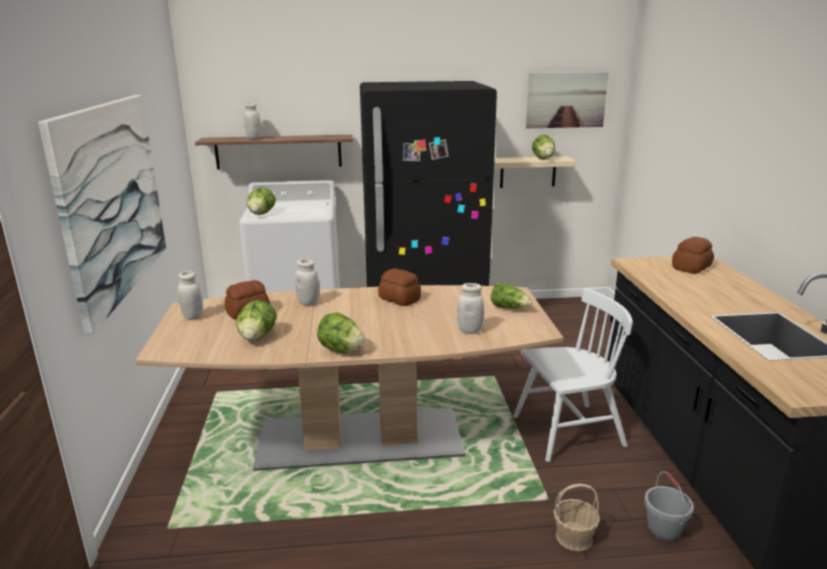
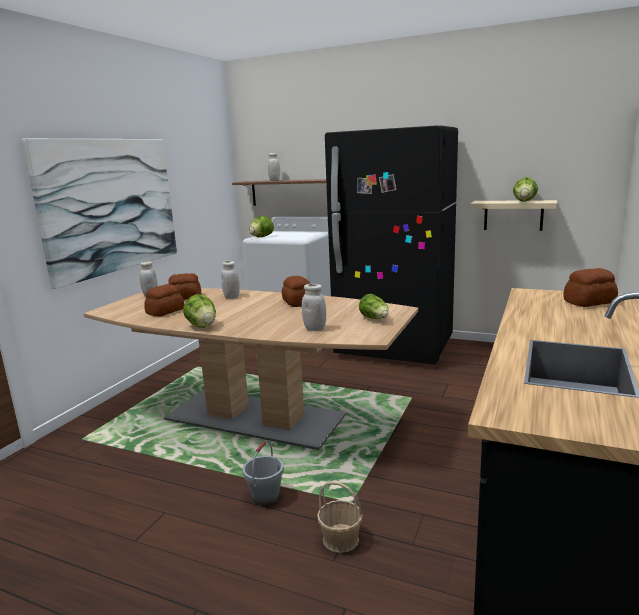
camera: 30 degrees right, 5 degrees down
lettuce [236,300,277,341] -> bread [144,284,184,316]
white chair [513,288,633,462] -> none
picture [526,72,609,128] -> none
grey bucket [644,471,694,543] -> grey bucket moved to [242,440,284,505]

